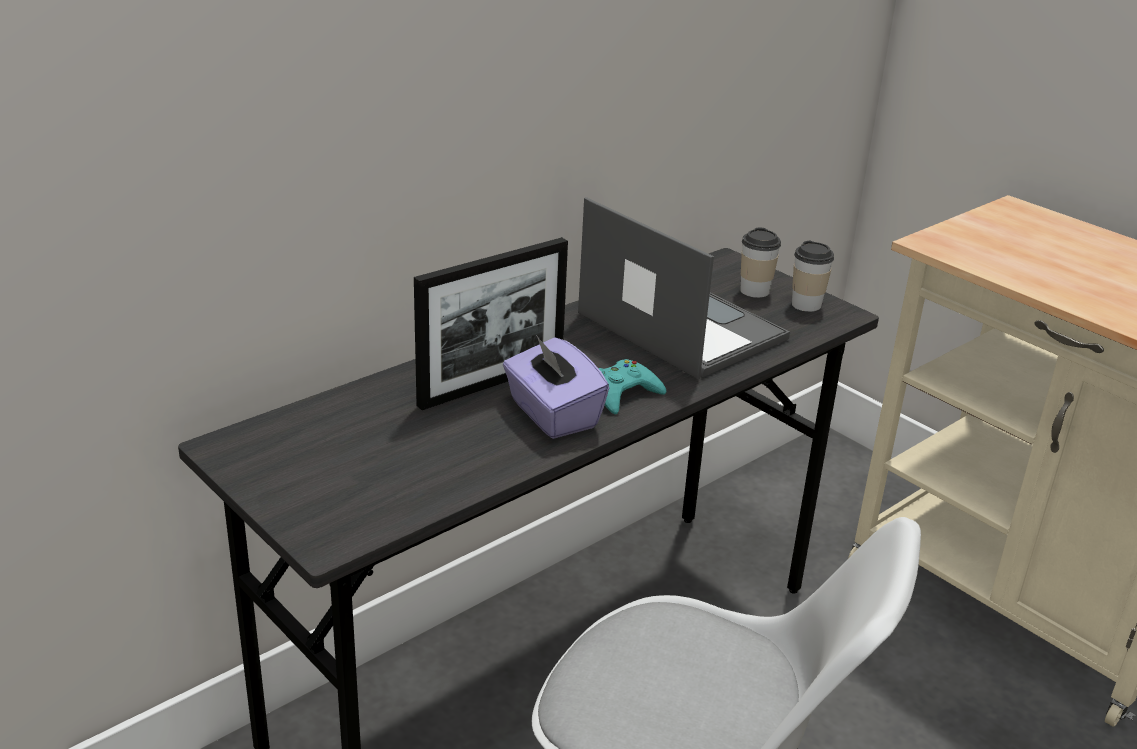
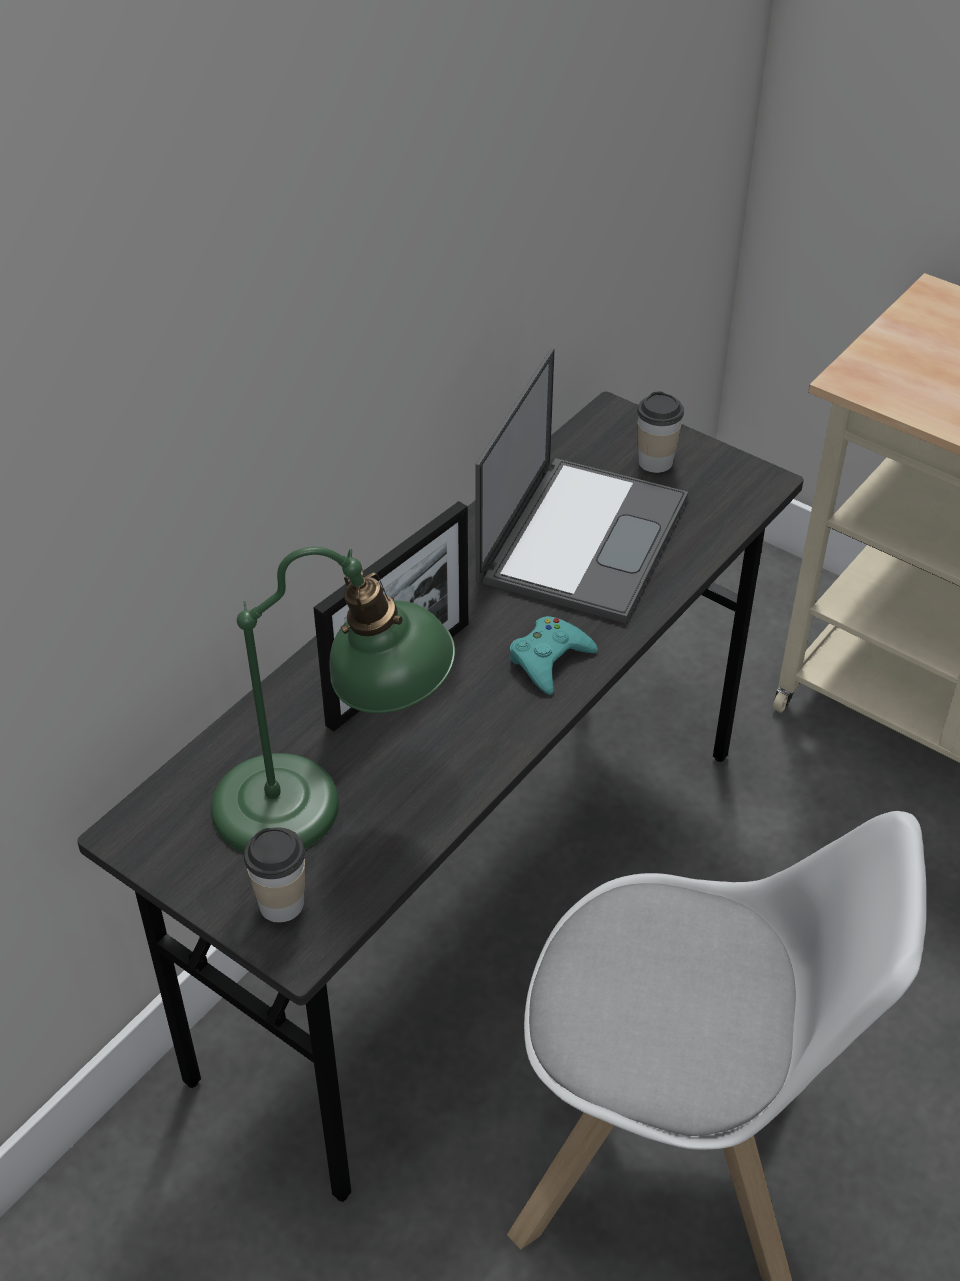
camera: 10 degrees left, 15 degrees up
purple tissue box [503,335,609,439] -> none
laptop [578,197,790,379] -> laptop turned 75 degrees clockwise [475,348,688,623]
cup [792,241,834,312] -> cup moved to [244,827,305,923]
none -> green table lamp [211,547,455,853]

